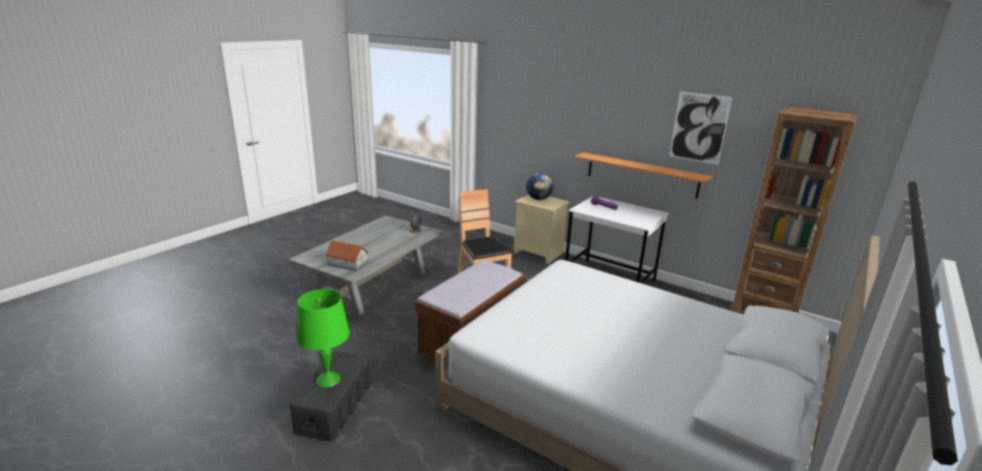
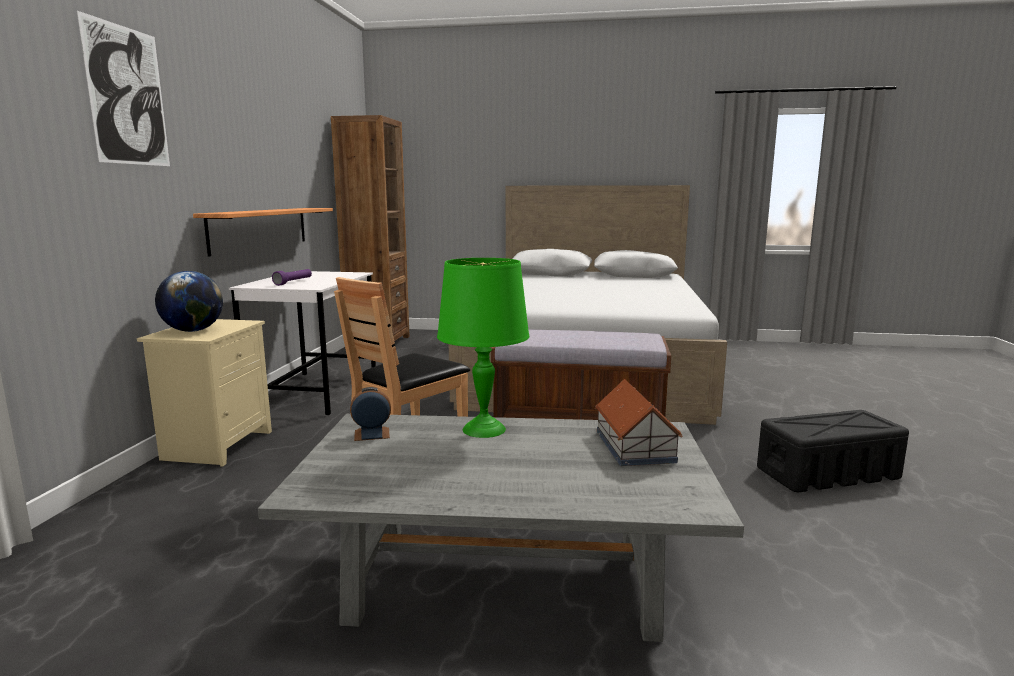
camera: 115 degrees left, 10 degrees down
green table lamp [296,289,350,388] -> green table lamp moved to [437,258,529,438]
picture [669,91,732,165] -> picture moved to [77,11,170,166]

